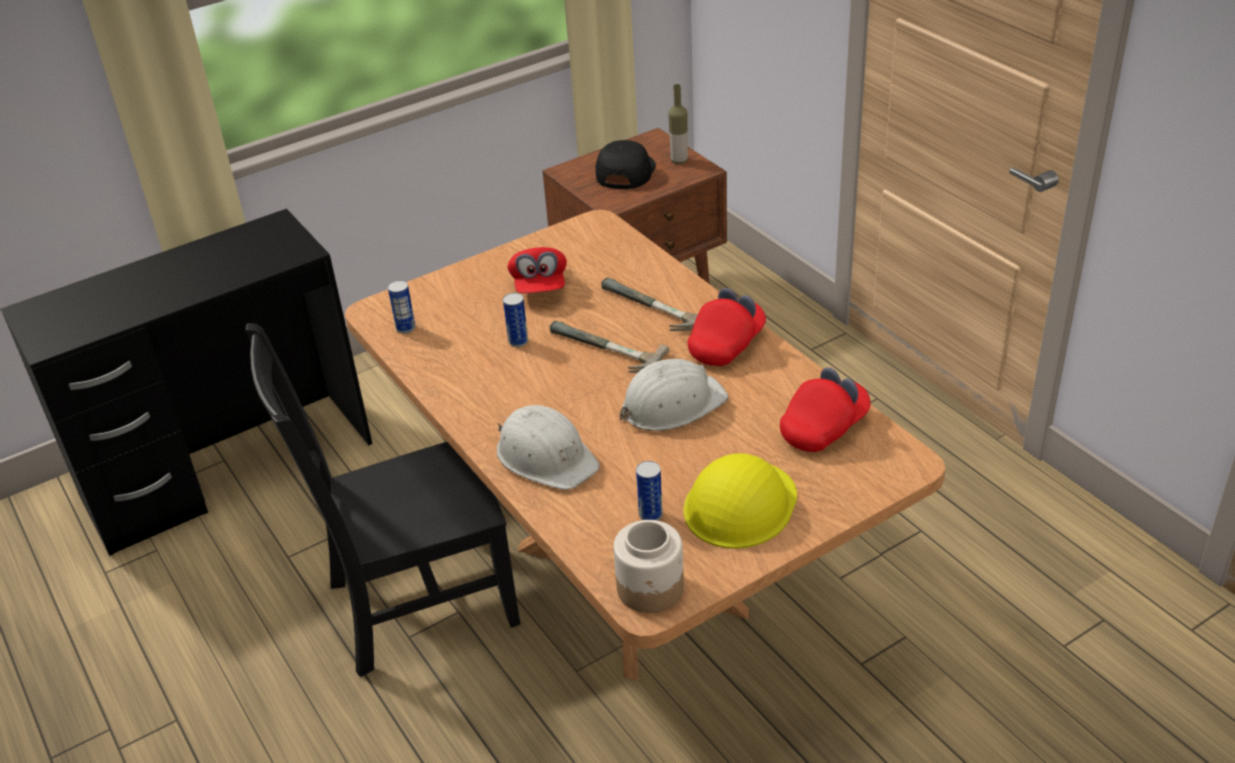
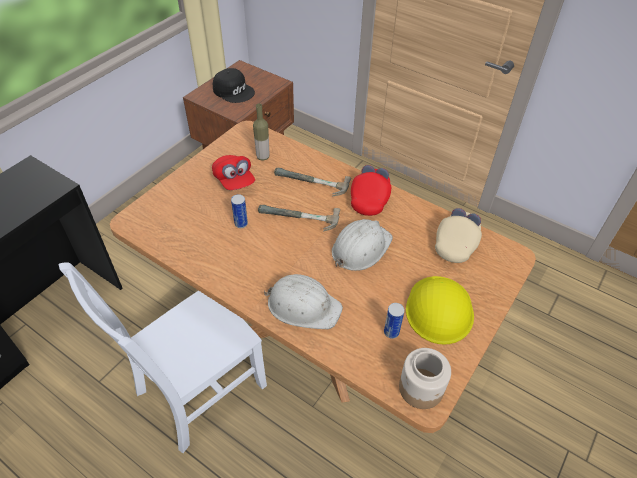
camera: 25 degrees left, 10 degrees up
black chair [245,323,520,677] -> white chair [59,262,267,453]
can [388,280,415,334] -> none
black cap [596,140,656,189] -> black cap turned 135 degrees clockwise [213,68,255,103]
bottle [668,84,688,164] -> bottle moved to [253,103,270,161]
red cap [780,367,871,452] -> beige cap [435,208,482,263]

